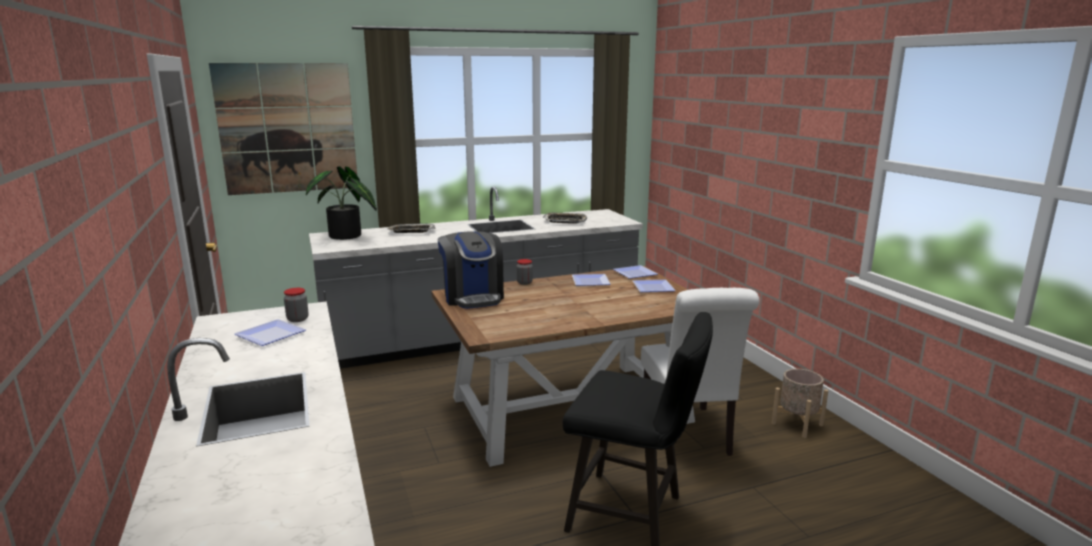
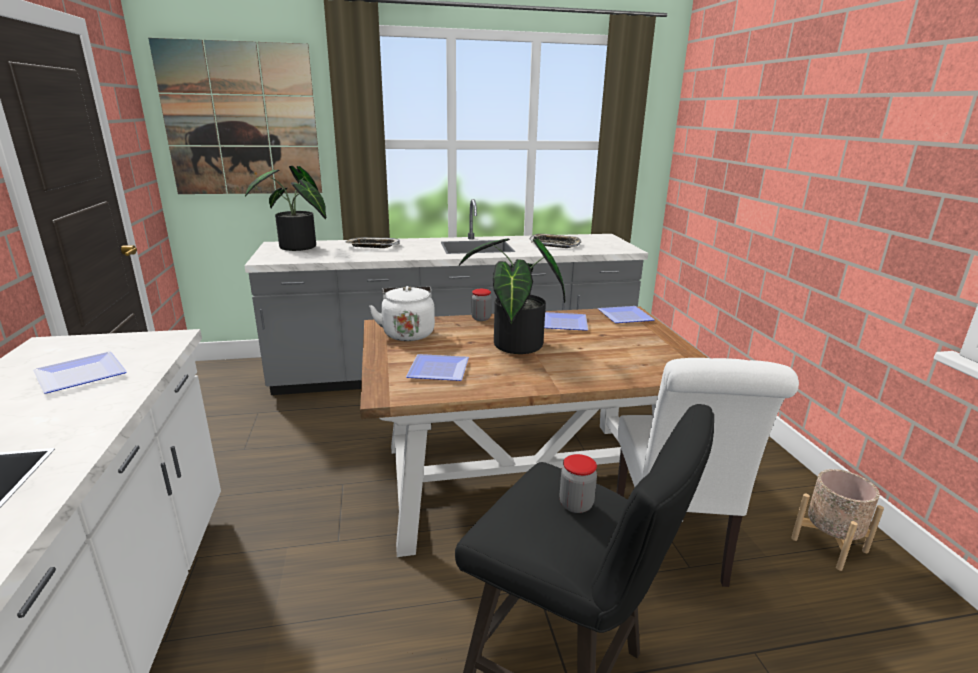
camera: 10 degrees right, 5 degrees up
jar [284,288,309,322] -> jar moved to [560,454,597,513]
coffee machine [438,231,504,309] -> white kettle [369,286,435,341]
plate [633,280,676,292] -> plate moved to [406,354,469,381]
none -> potted plant [459,236,565,354]

